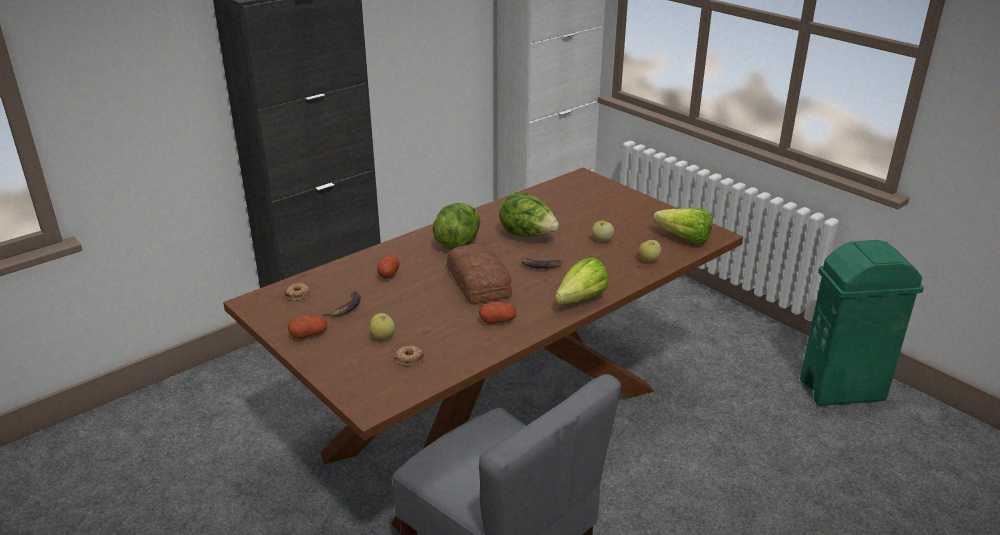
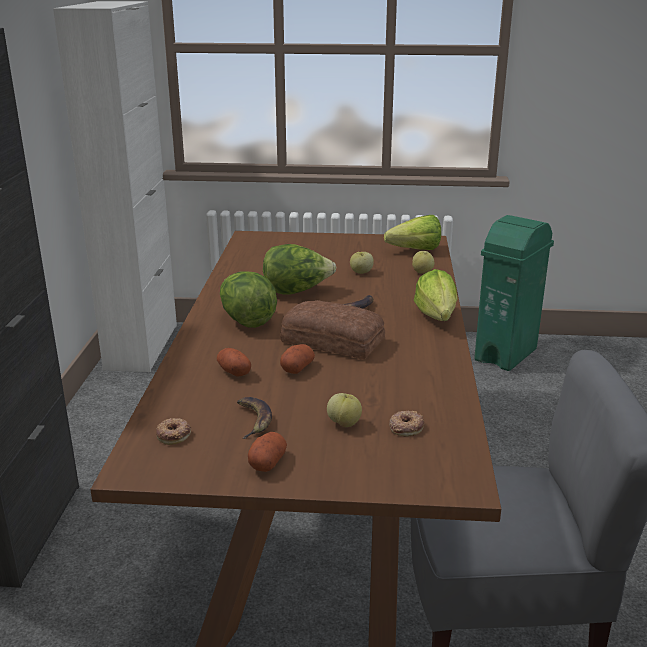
camera: 45 degrees left, 5 degrees down
potato [479,302,516,324] -> potato moved to [280,344,315,374]

